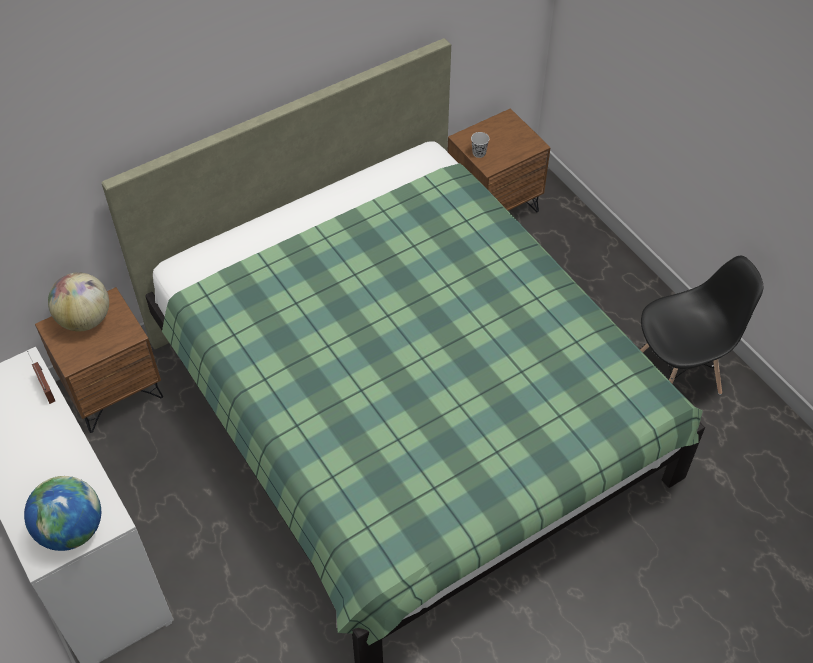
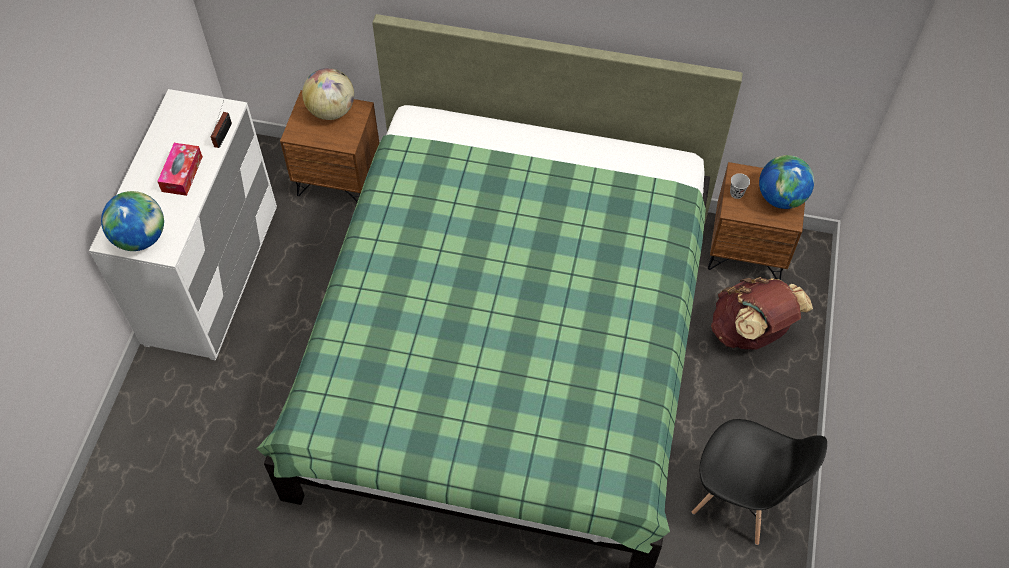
camera: 45 degrees right, 5 degrees up
none -> tissue box [157,143,203,196]
none -> brown backpack [711,277,813,350]
none -> globe [759,155,814,209]

